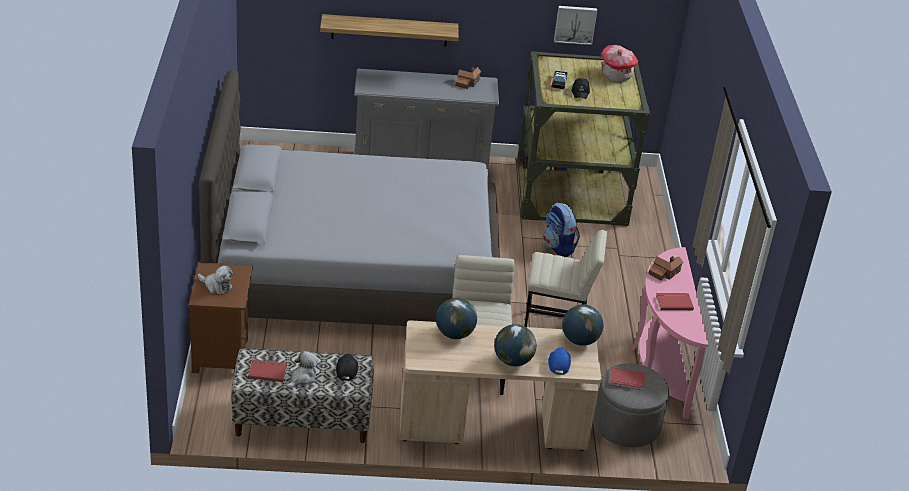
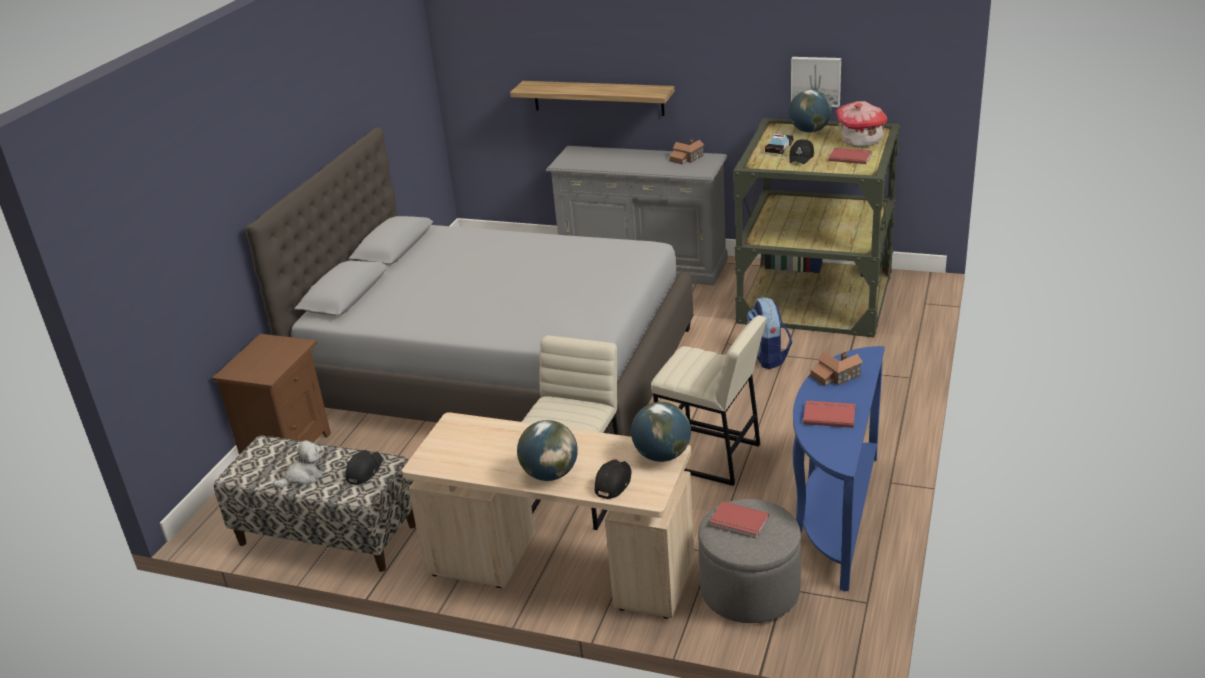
camera: 25 degrees right, 5 degrees down
plush toy [198,266,233,294] -> none
red book [248,359,287,382] -> red book moved to [828,147,872,164]
globe [436,298,477,339] -> globe moved to [789,90,832,133]
blue cap [548,347,571,375] -> black cap [594,460,632,499]
pink console table [632,247,708,419] -> blue console table [793,346,885,591]

